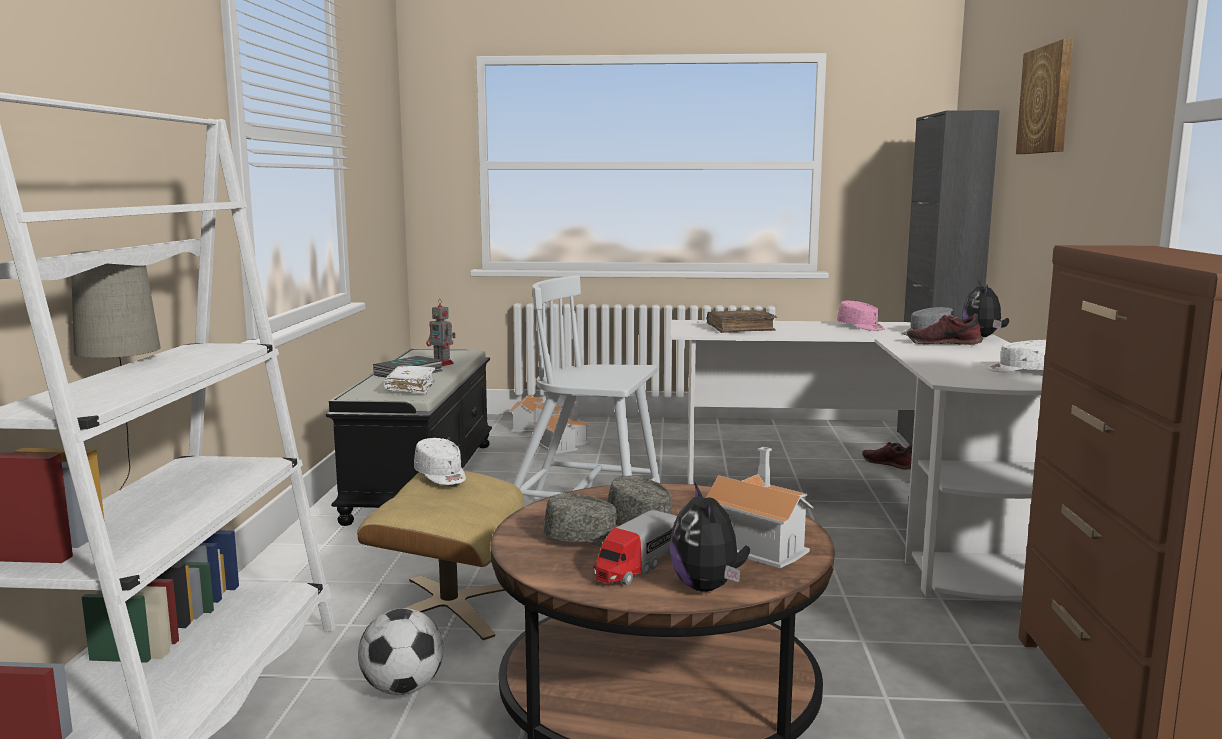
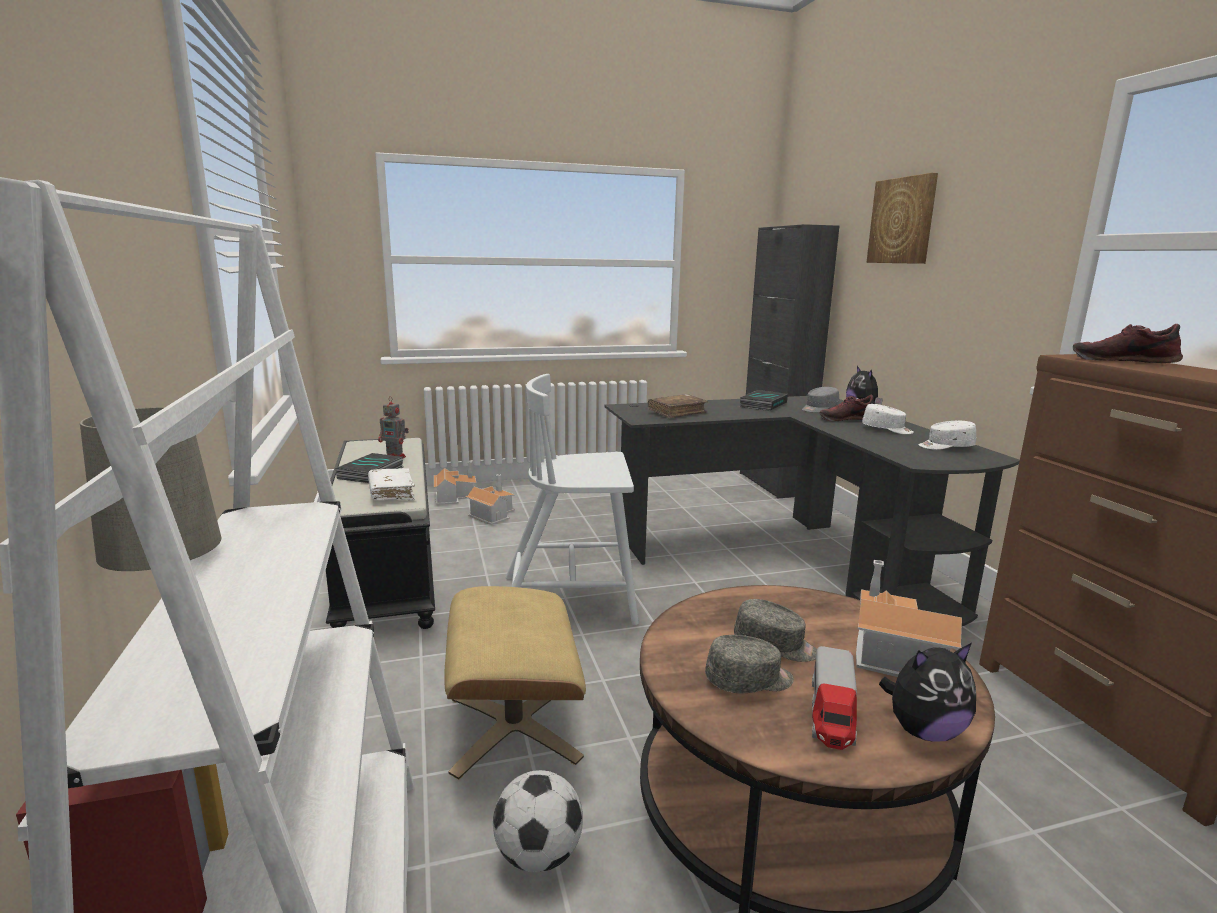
camera: 20 degrees left, 5 degrees up
white cap [414,438,466,485] -> white cap moved to [862,404,914,434]
plush toy [670,483,750,592] -> plush toy turned 75 degrees counterclockwise [879,643,976,742]
white desk [671,320,1043,600] -> black desk [604,396,1020,626]
pink cap [837,301,885,331] -> book [739,390,788,411]
shoe [862,442,912,470] -> shoe moved to [1073,324,1183,363]

